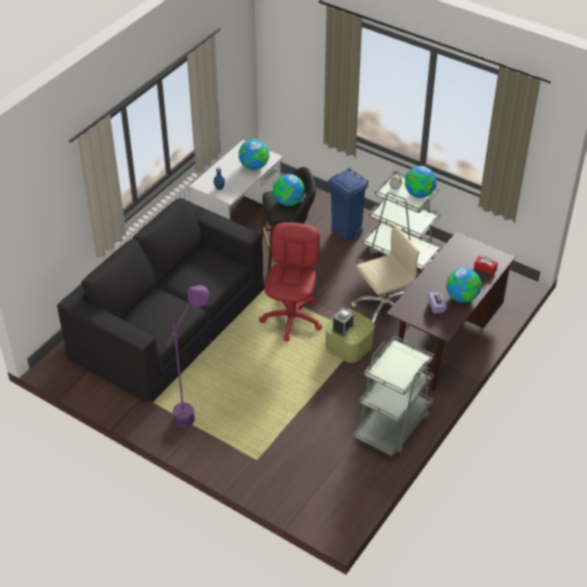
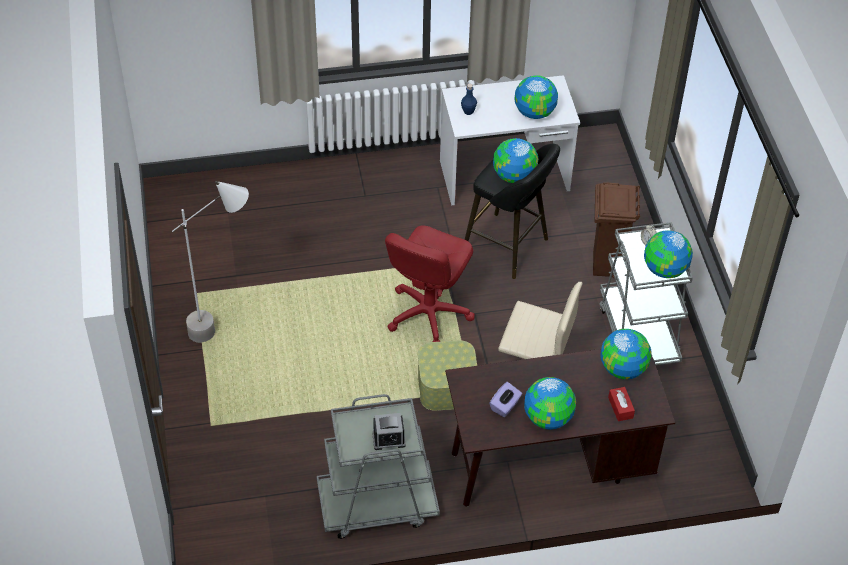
camera: 45 degrees right, 5 degrees up
black sofa [57,198,264,403] -> none
purple floor lamp [167,285,209,428] -> grey floor lamp [172,181,249,343]
red office chair [259,222,322,341] -> red office chair turned 150 degrees clockwise [385,225,475,342]
blue trash can [326,168,369,241] -> brown trash can [593,182,640,279]
alarm clock [332,308,354,336] -> alarm clock moved to [372,413,406,450]
none -> globe [600,329,652,379]

